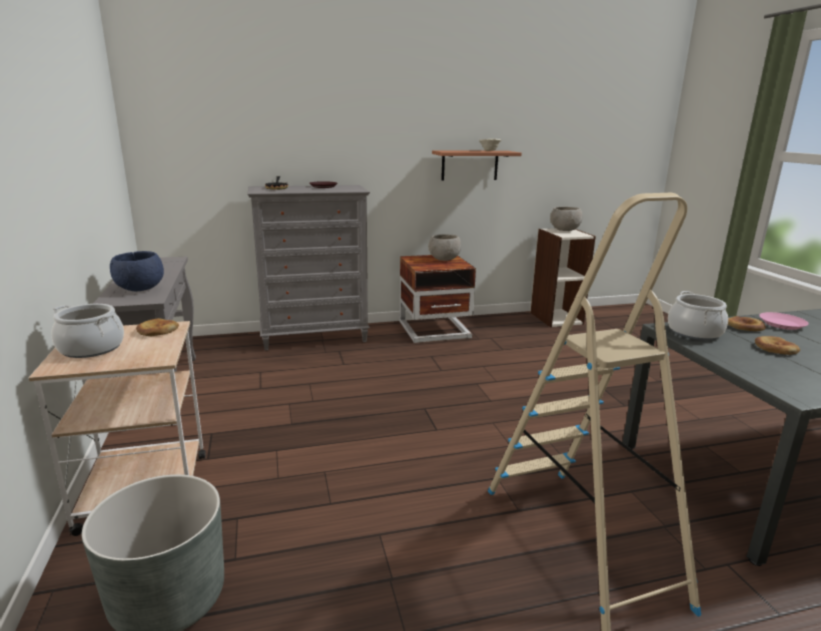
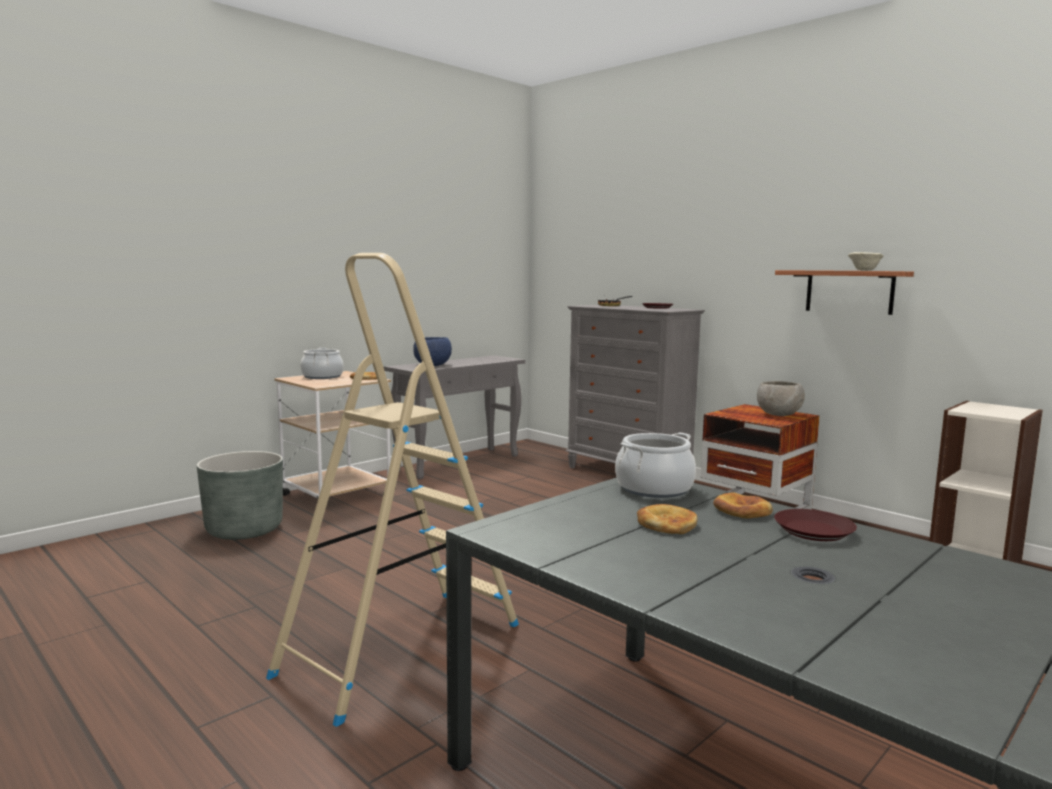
camera: 60 degrees right, 10 degrees down
grey bowl [550,207,583,231] -> none
pink plate [759,312,809,330] -> brown plate [774,509,857,541]

